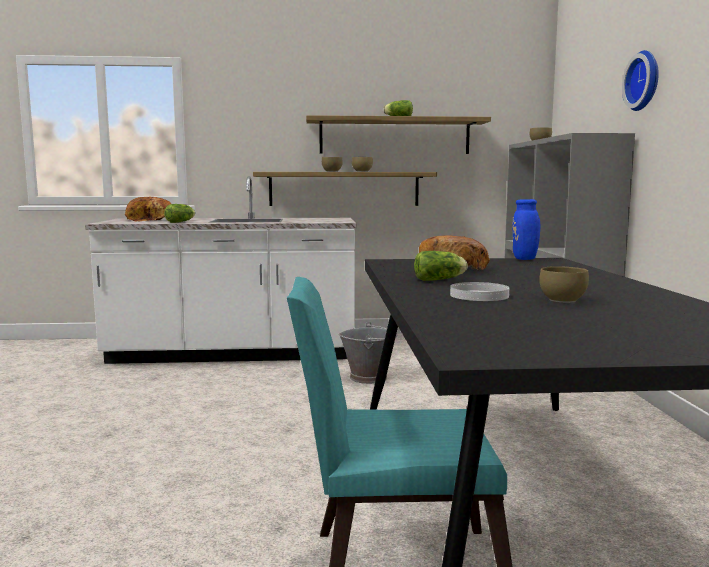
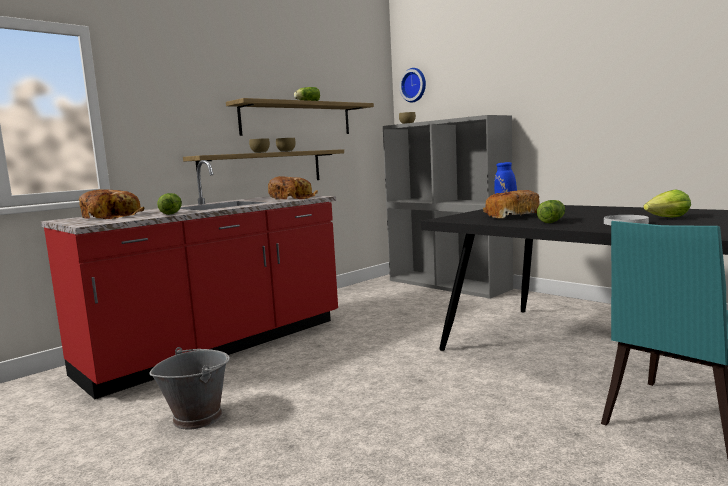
camera: 40 degrees left, 0 degrees up
white counter [85,176,357,364] -> red counter [41,160,338,399]
grey bucket [338,322,397,384] -> grey bucket moved to [150,347,230,430]
brown bowl [539,266,589,303] -> lettuce [643,189,691,218]
wall clock [622,50,659,111] -> wall clock moved to [399,68,426,103]
none -> bread [268,176,318,199]

